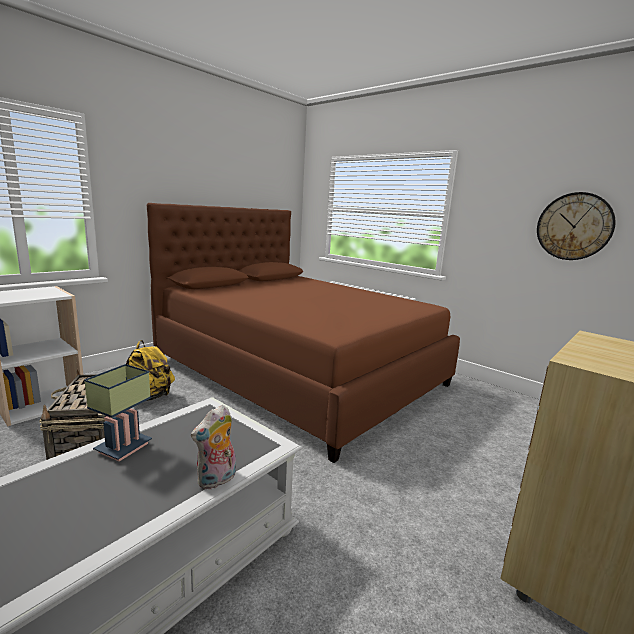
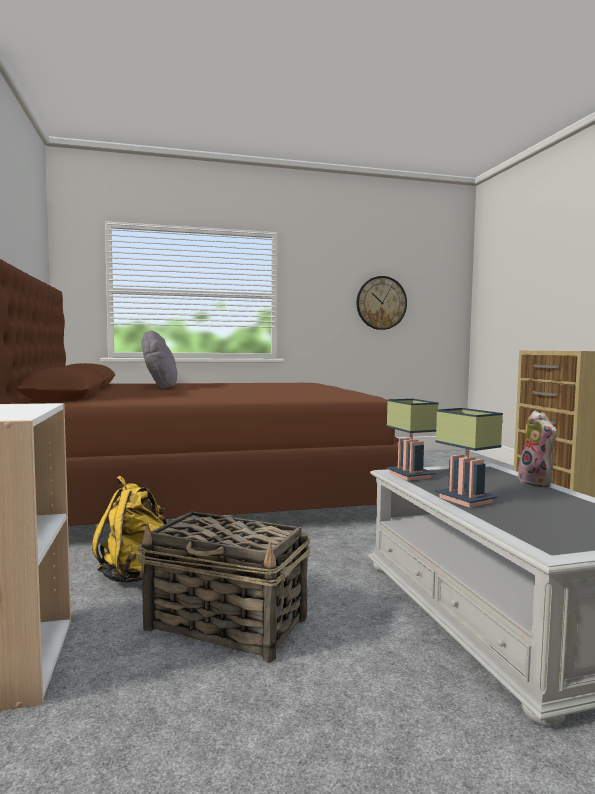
camera: 55 degrees left, 10 degrees down
none -> grey pillow [141,330,178,389]
none -> table lamp [386,399,438,481]

